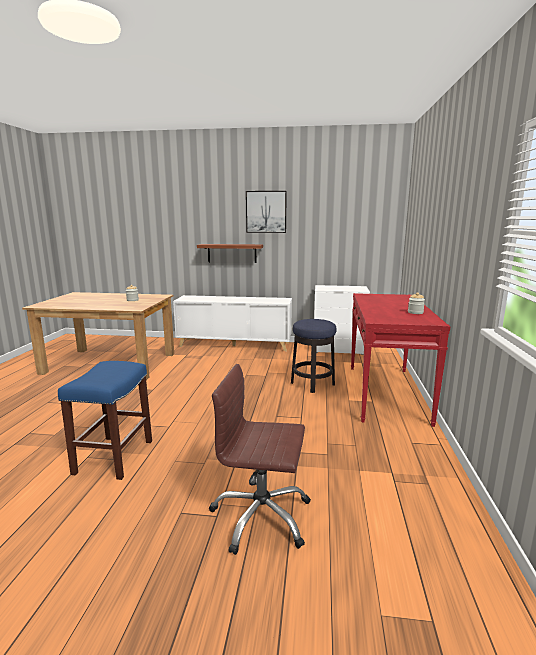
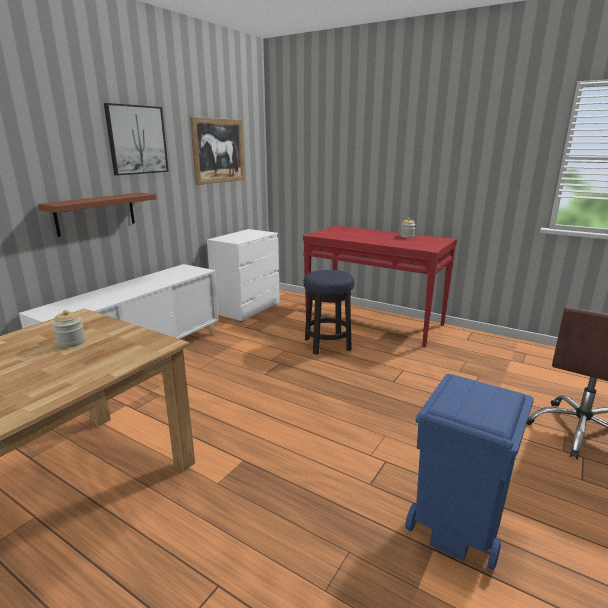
camera: 65 degrees left, 5 degrees up
blue stool [58,361,152,480] -> blue trash can [405,374,534,570]
none -> picture [190,117,245,185]

